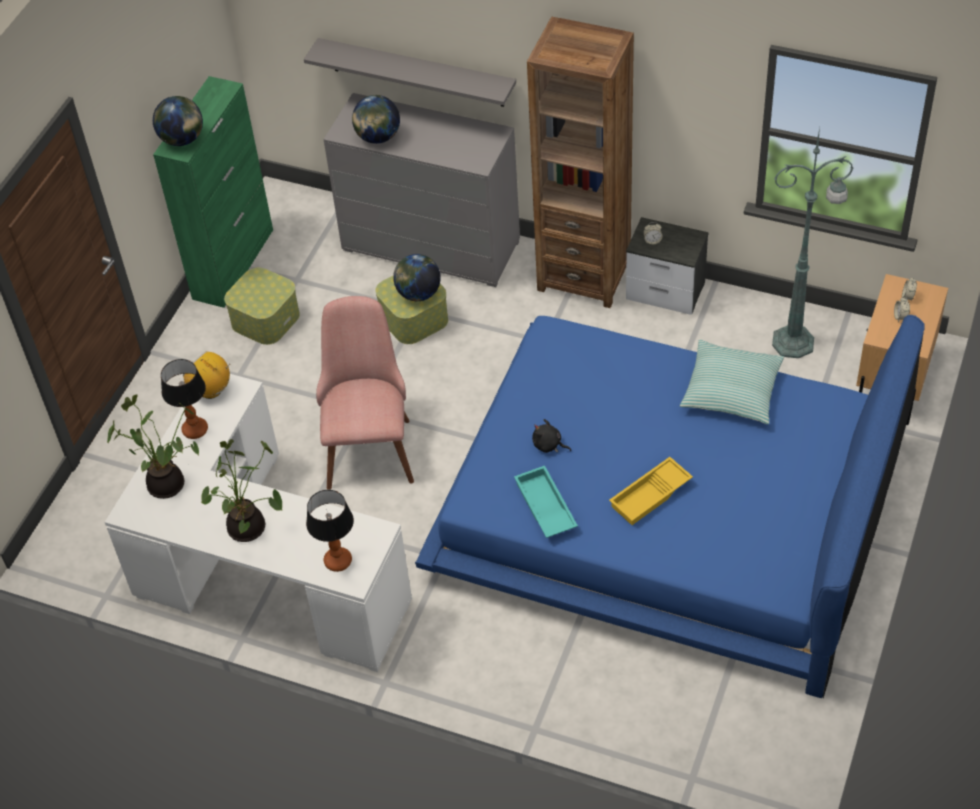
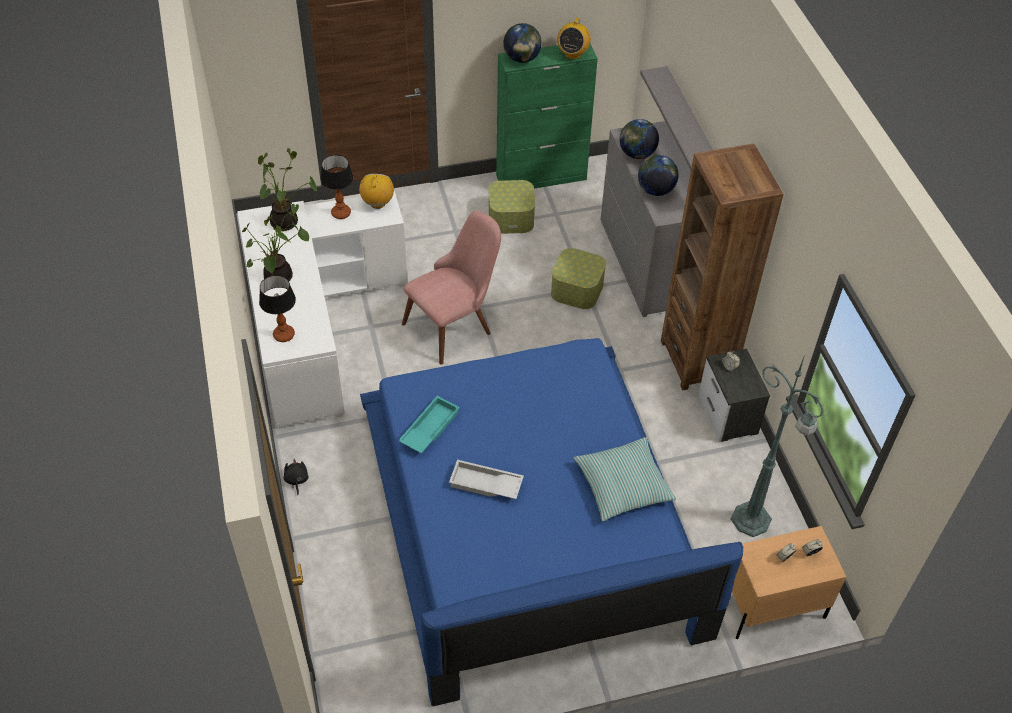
camera: 50 degrees right, 0 degrees up
globe [393,254,441,301] -> globe moved to [638,155,679,196]
black plush toy [532,419,571,453] -> black plush toy moved to [283,459,309,495]
yellow tray [609,457,693,525] -> white tray [449,460,524,499]
none -> radio [557,18,591,59]

